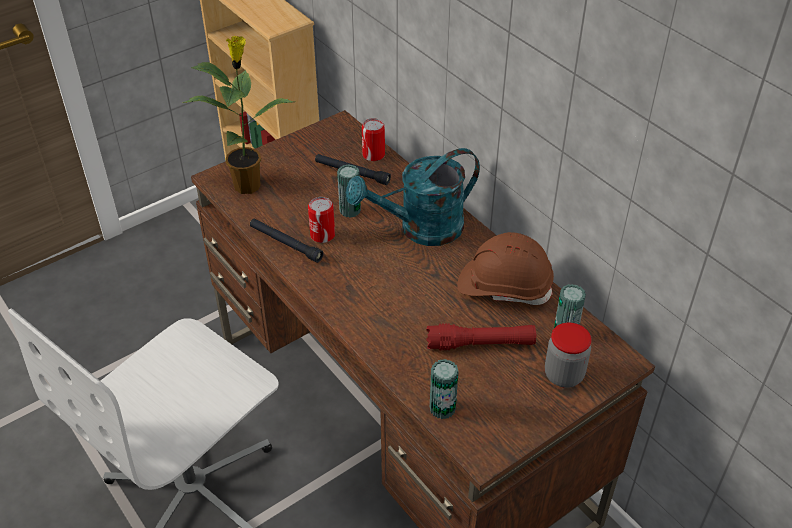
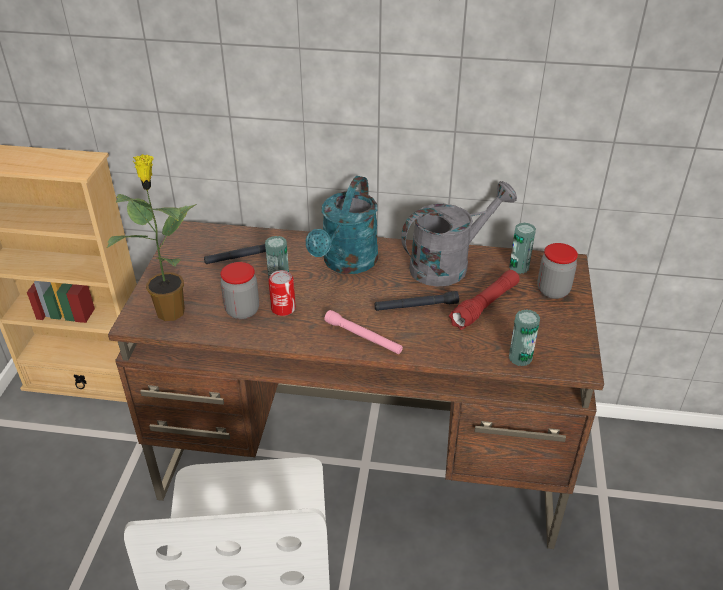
camera: 45 degrees left, 5 degrees down
black flashlight [250,219,323,263] -> black flashlight moved to [374,291,459,311]
can [362,118,385,161] -> none
brown hard hat [457,232,554,305] -> grey watering can [401,181,517,287]
none -> jar [221,262,259,319]
none -> pink flashlight [324,310,403,354]

